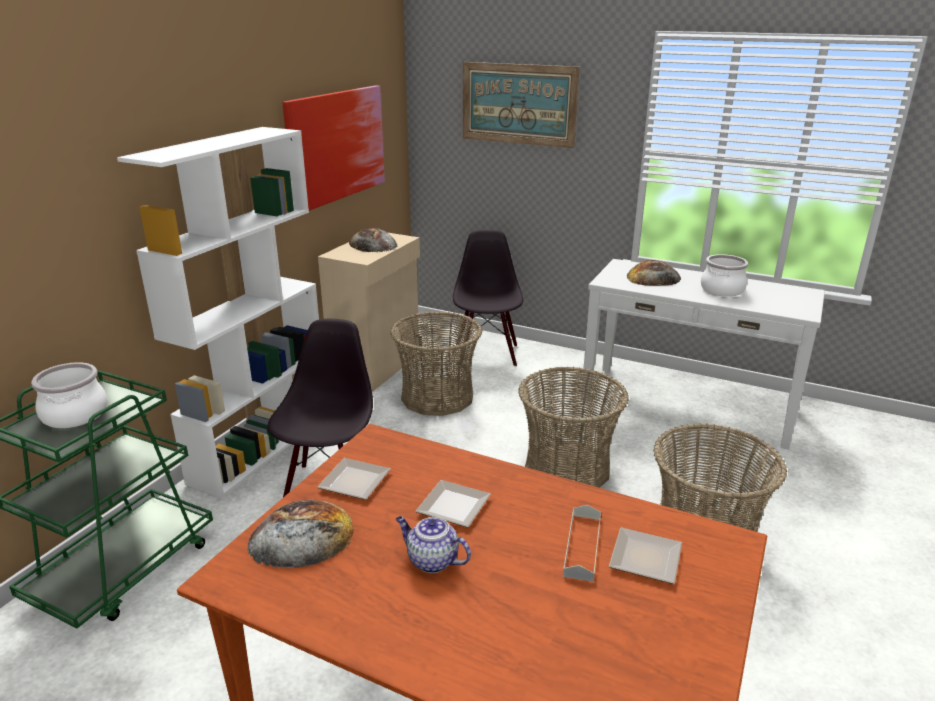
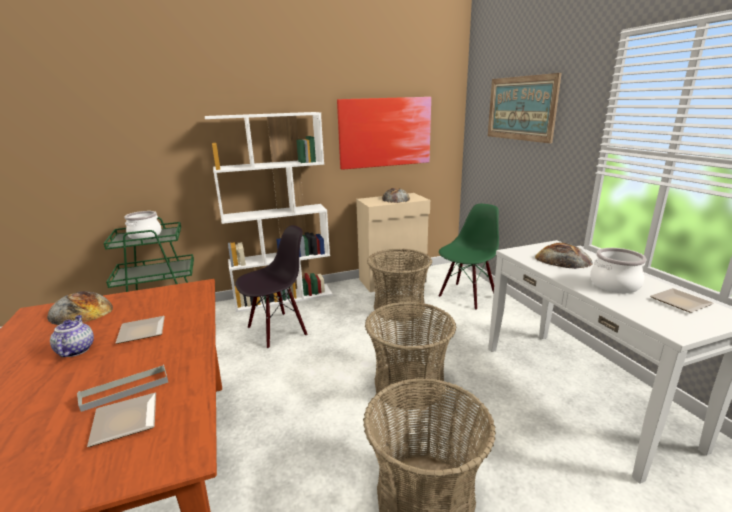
camera: 45 degrees right, 5 degrees down
plate [317,458,391,500] -> plate moved to [650,288,714,313]
black chair [453,229,524,367] -> green chair [439,204,499,310]

